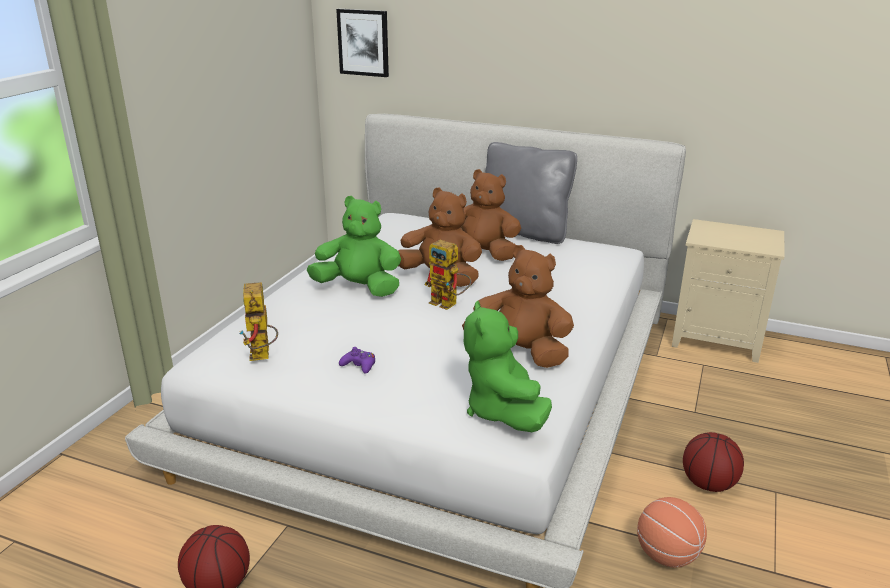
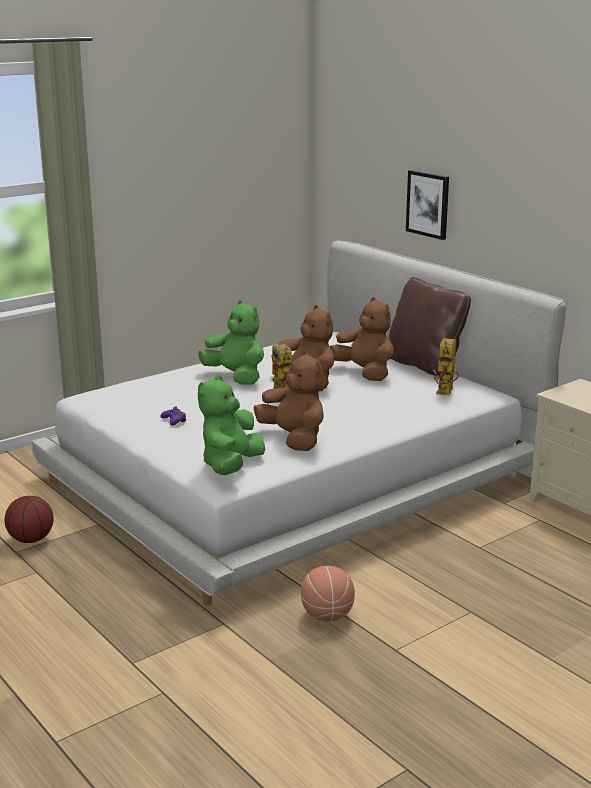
camera: 30 degrees right, 5 degrees down
toy robot [239,282,278,361] -> toy robot moved to [432,338,459,395]
picture [336,9,389,77] -> picture moved to [406,170,449,240]
grey pillow [485,142,577,244] -> brown pillow [389,277,471,376]
basketball [683,432,744,492] -> none

